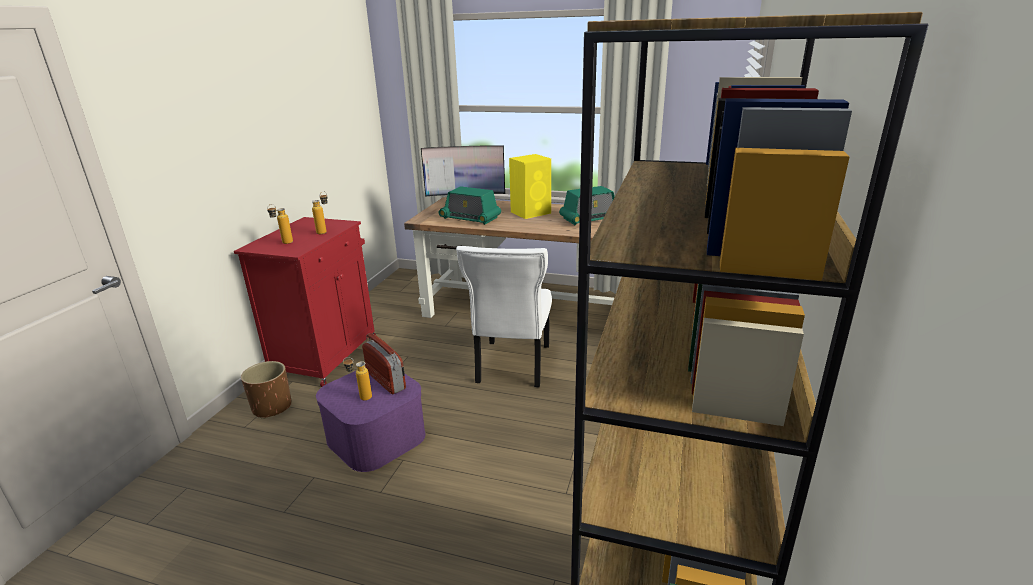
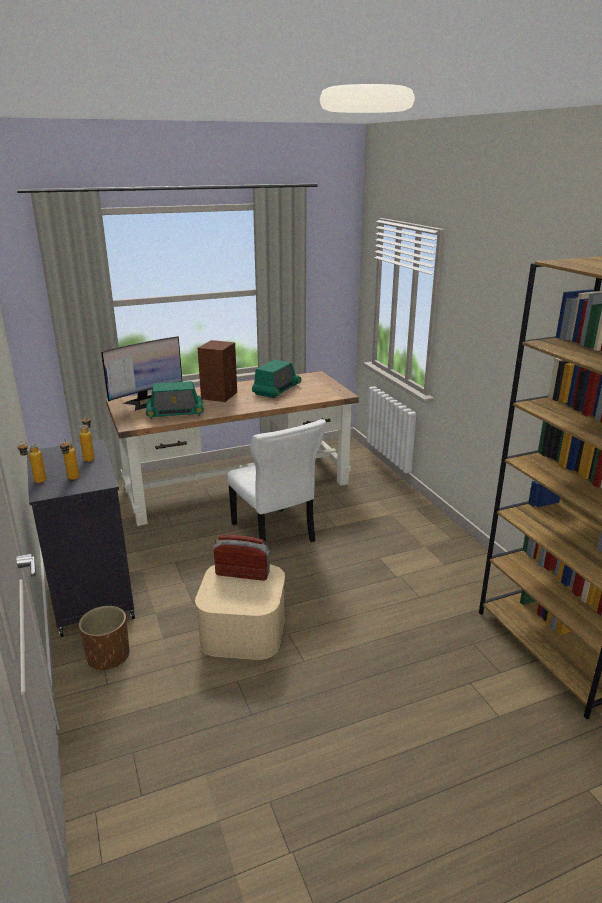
camera: 40 degrees left, 0 degrees up
red cabinet [234,217,376,387] -> black cabinet [27,439,135,637]
purple storage box [316,367,426,472] -> beige storage box [195,565,285,660]
bottle [343,357,372,401] -> bottle moved to [17,441,46,483]
yellow speaker [509,154,551,219] -> brown speaker [198,340,237,402]

